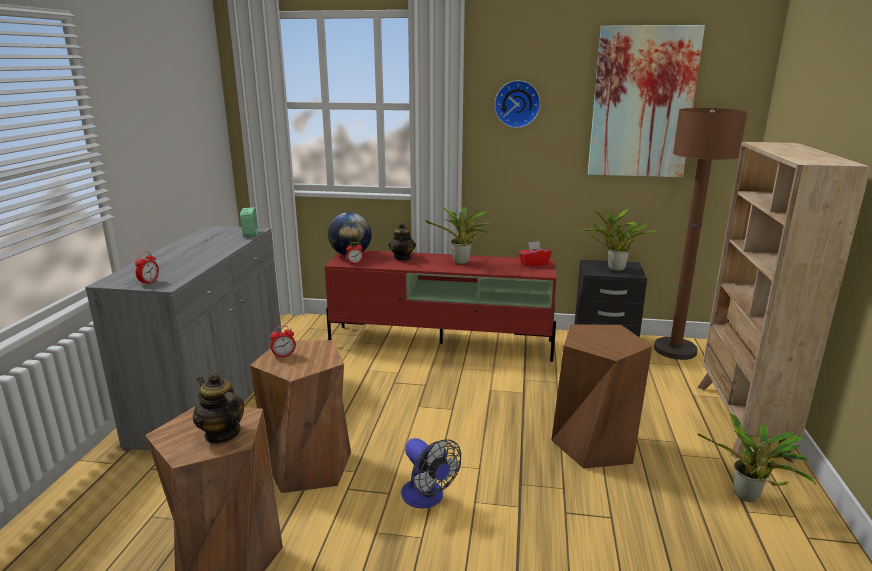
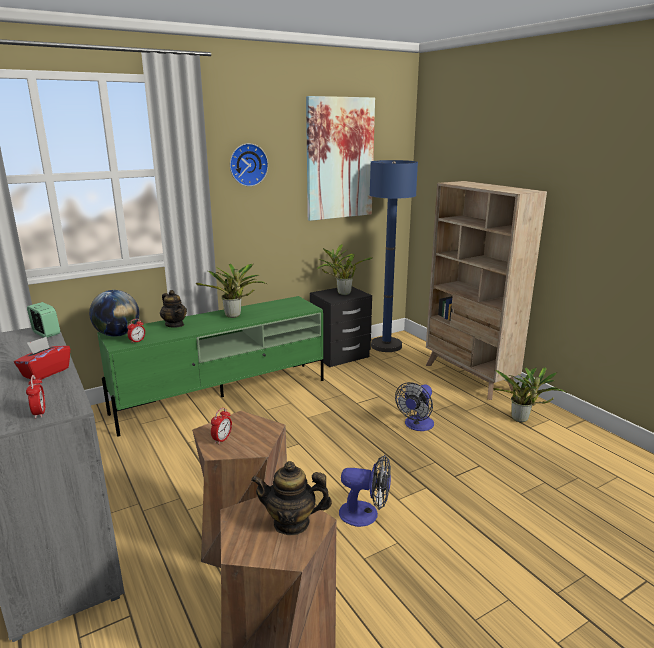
camera: 40 degrees left, 0 degrees up
red tv stand [325,250,556,362] -> green tv stand [97,296,324,436]
red tissue box [518,241,552,267] -> red tissue box moved to [14,337,70,380]
brown stool [551,324,652,469] -> fan [395,382,434,431]
brown floor lamp [654,108,747,360] -> blue floor lamp [370,160,418,352]

